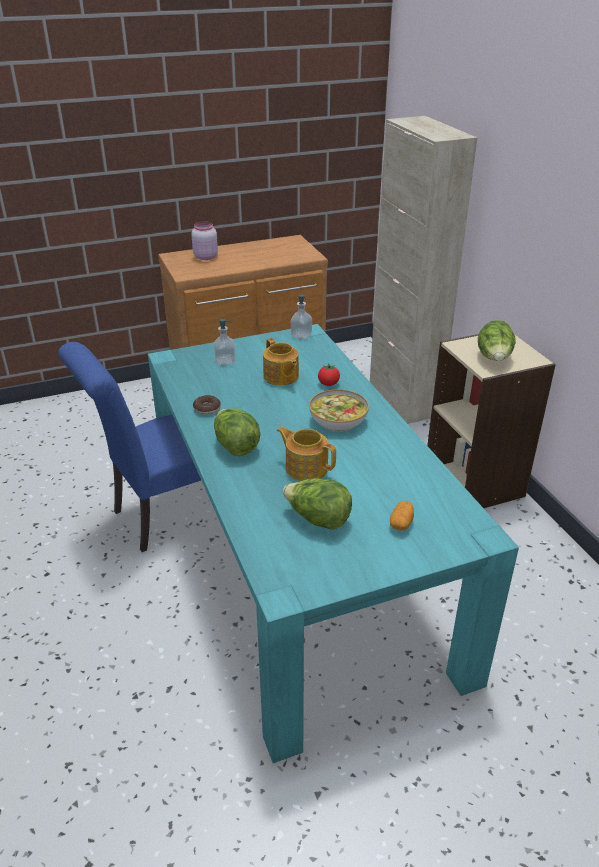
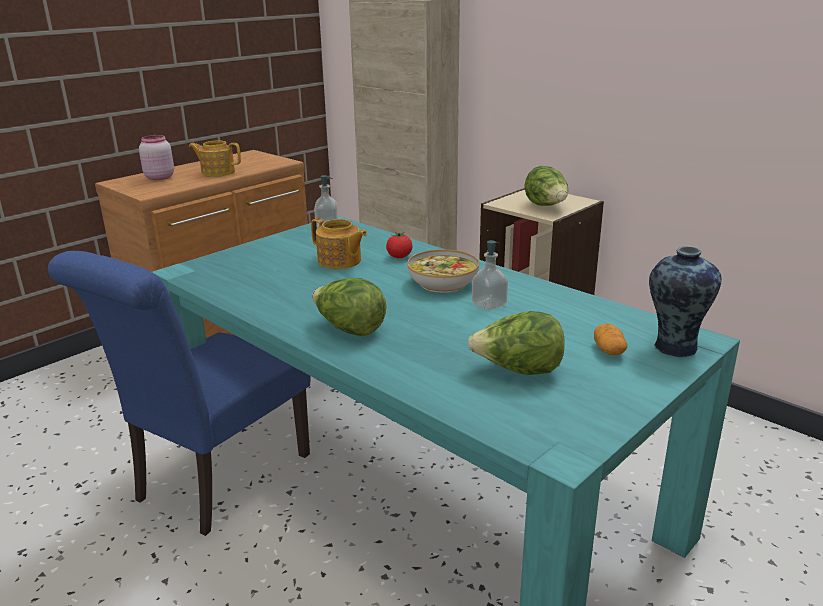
camera: 25 degrees left, 10 degrees down
donut [193,395,221,415] -> none
soap dispenser [214,319,235,365] -> soap dispenser moved to [472,240,508,311]
teapot [277,427,336,481] -> teapot moved to [189,140,241,177]
none -> vase [649,246,722,357]

